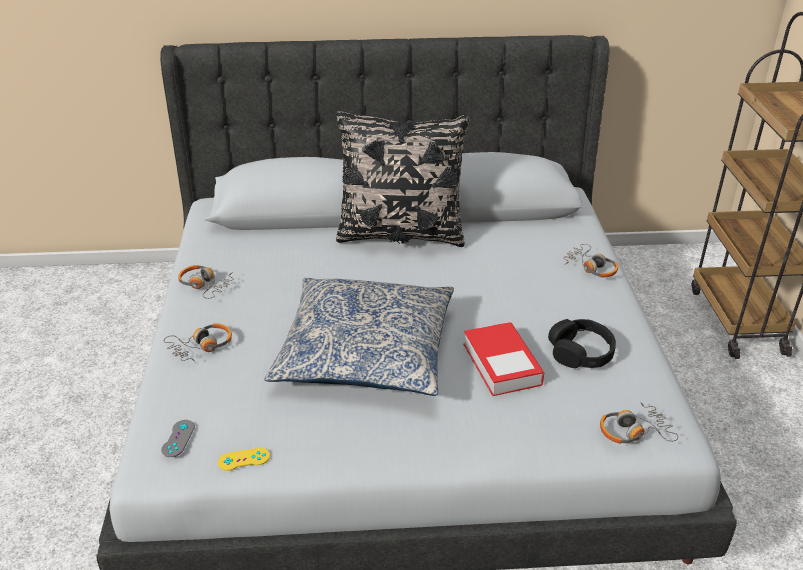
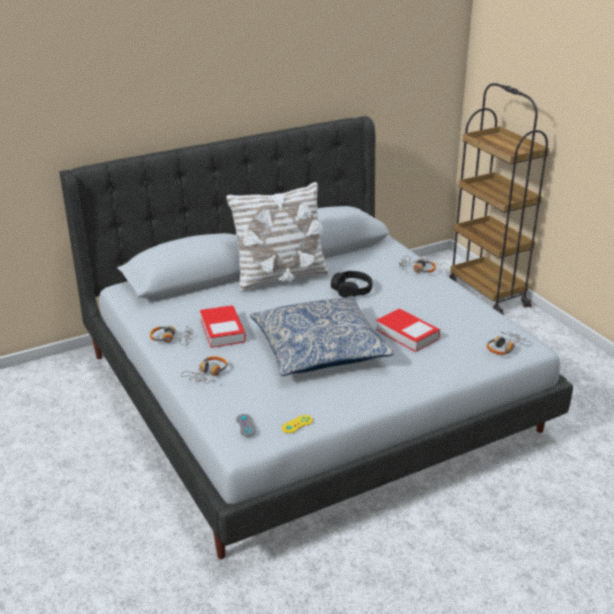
camera: 25 degrees left, 5 degrees down
black pillow [336,111,469,247] -> white pillow [227,182,329,292]
black headphones [548,319,616,368] -> black headphones moved to [331,271,372,298]
none -> book [200,305,246,348]

